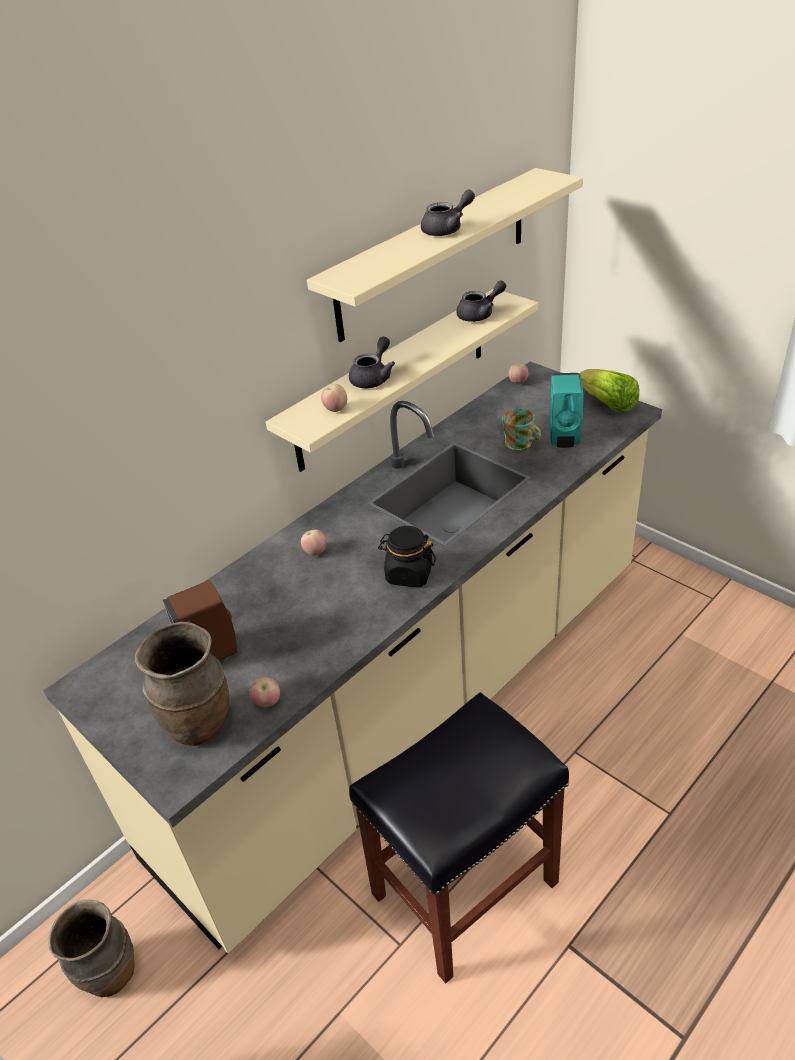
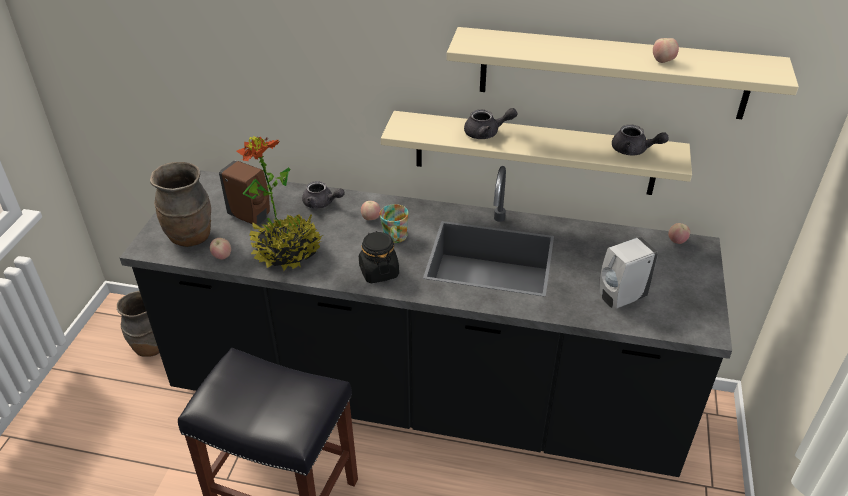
camera: 55 degrees right, 0 degrees up
beige counter [43,361,662,953] -> black counter [120,166,732,477]
apple [321,384,347,412] -> apple moved to [653,38,679,63]
grey teapot [421,190,475,236] -> grey teapot moved to [302,181,345,209]
mug [503,409,541,451] -> mug moved to [379,204,409,243]
turquoise soap dispenser [549,373,584,448] -> white soap dispenser [599,237,658,309]
lettuce [579,369,639,414] -> none
none -> potted plant [237,136,323,271]

